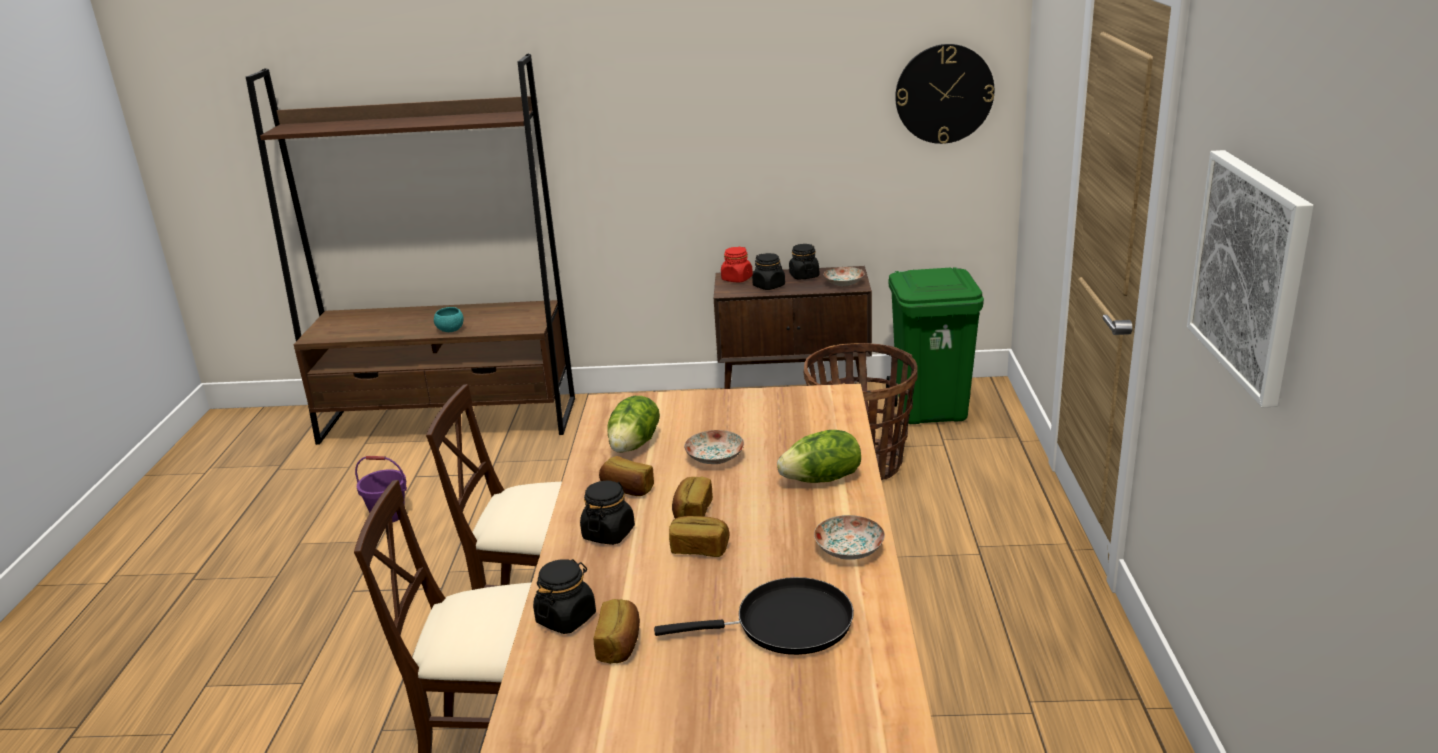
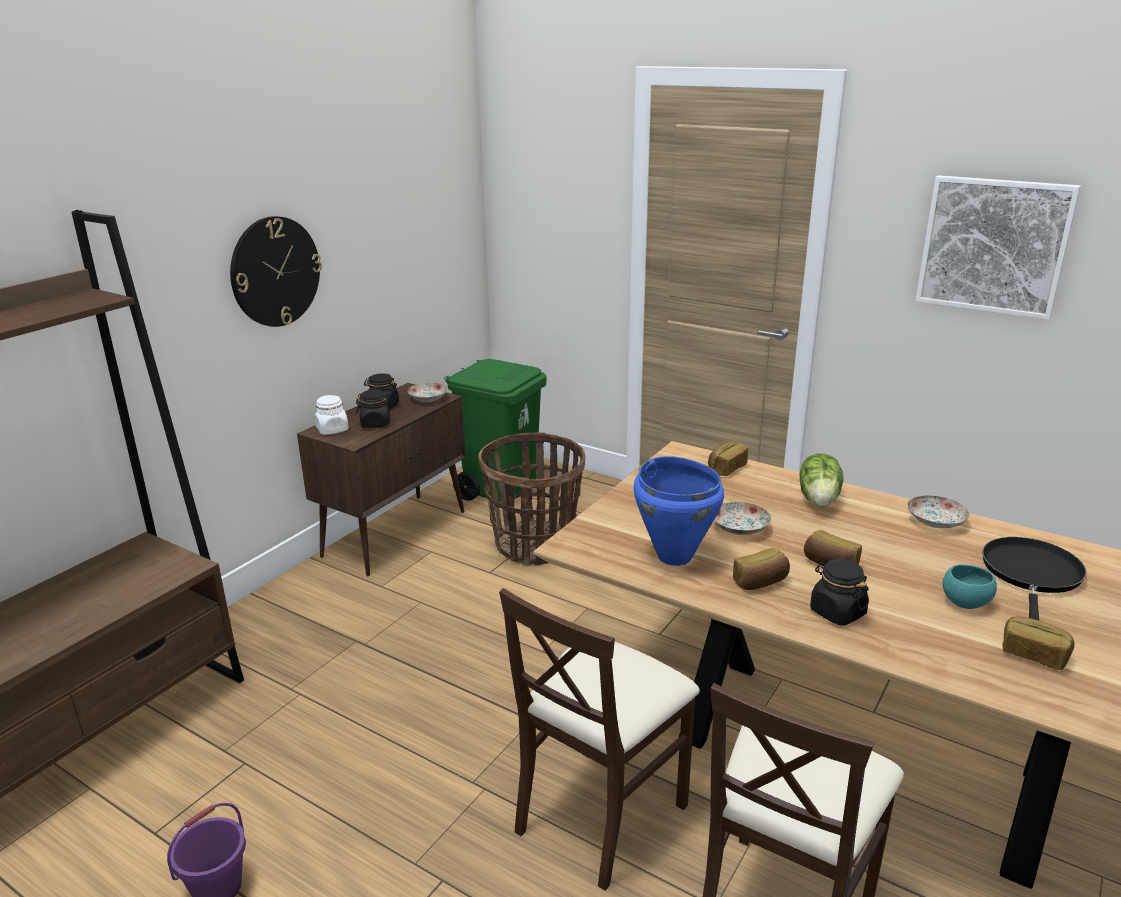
camera: 60 degrees left, 0 degrees up
turquoise bowl [434,307,463,332] -> turquoise bowl moved to [943,564,997,609]
black jar [533,559,596,634] -> none
lettuce [607,396,660,453] -> blue cooking pot [634,456,724,566]
bread [669,516,730,557] -> bread moved to [708,442,748,476]
red jar [721,247,753,282] -> white jar [315,395,349,435]
wall clock [895,44,994,144] -> wall clock moved to [230,216,322,327]

